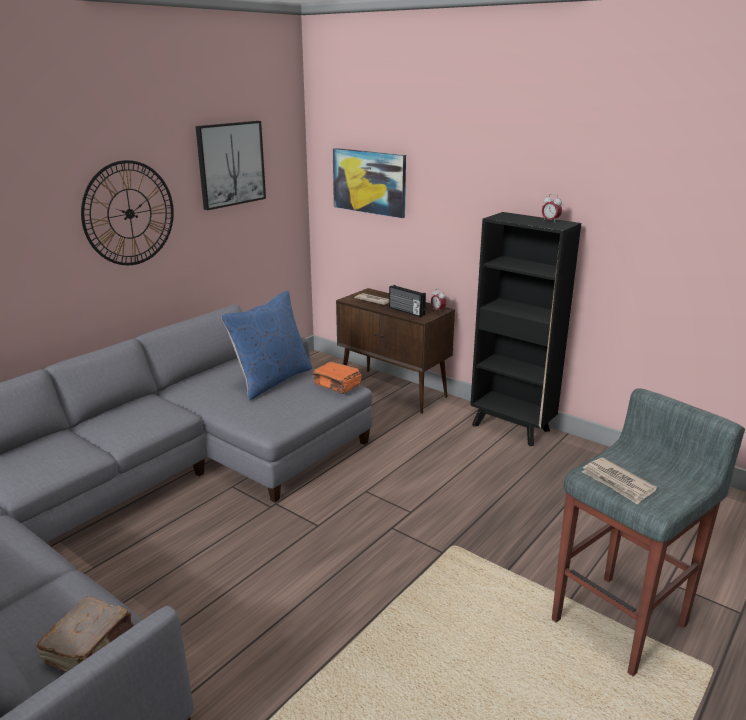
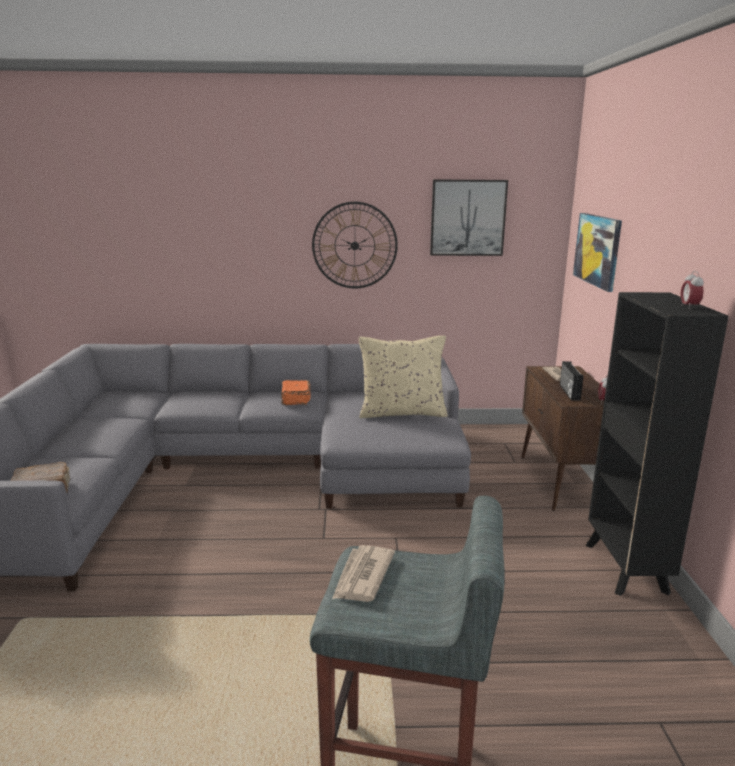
camera: 50 degrees right, 5 degrees down
blue pillow [221,291,312,401] -> beige pillow [359,336,448,418]
orange book [312,362,361,394] -> orange book moved to [281,380,311,405]

